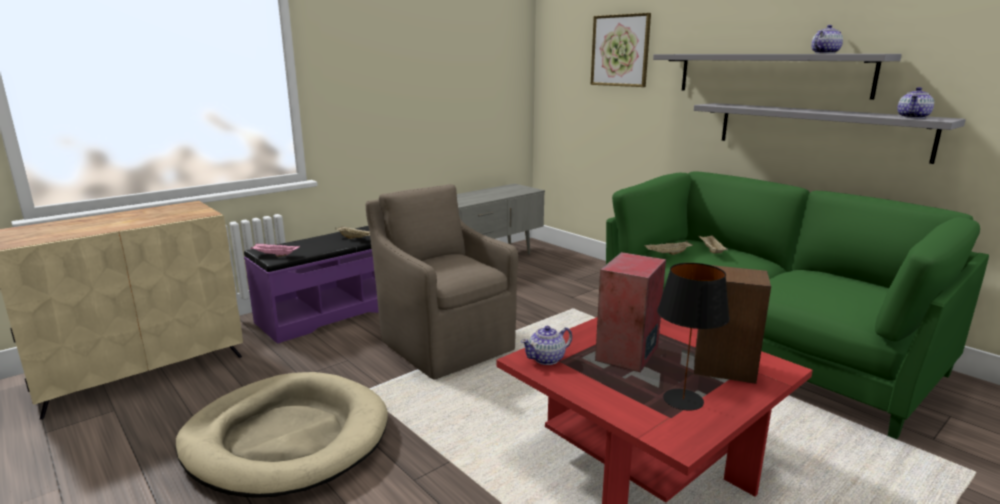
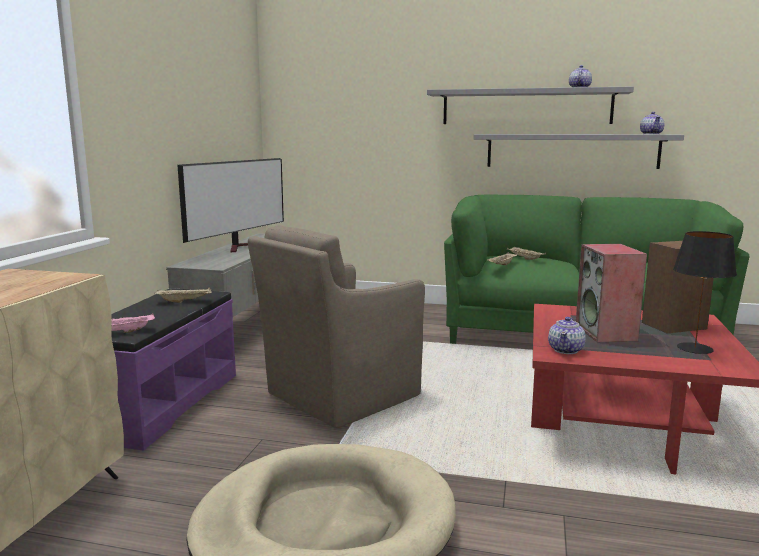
camera: 35 degrees left, 5 degrees down
brown armchair [366,184,518,380] -> brown armchair turned 60 degrees counterclockwise [248,225,425,428]
picture [591,13,651,87] -> none
none -> television [177,158,284,252]

